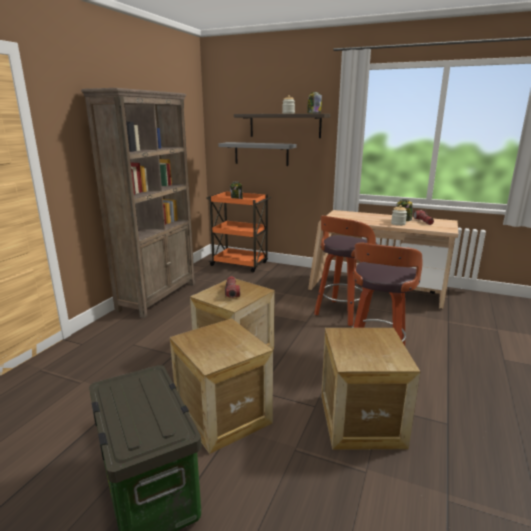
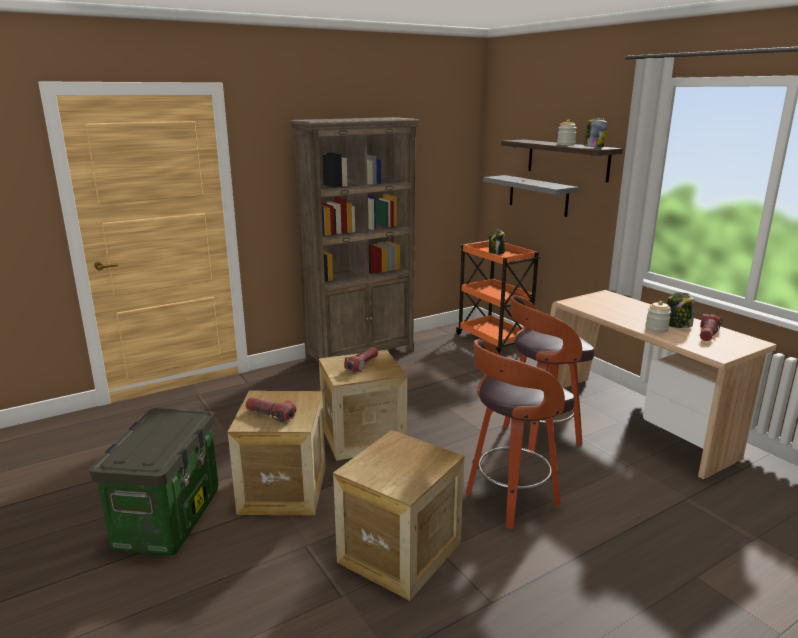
camera: 35 degrees right, 0 degrees up
none -> flashlight [246,397,296,423]

